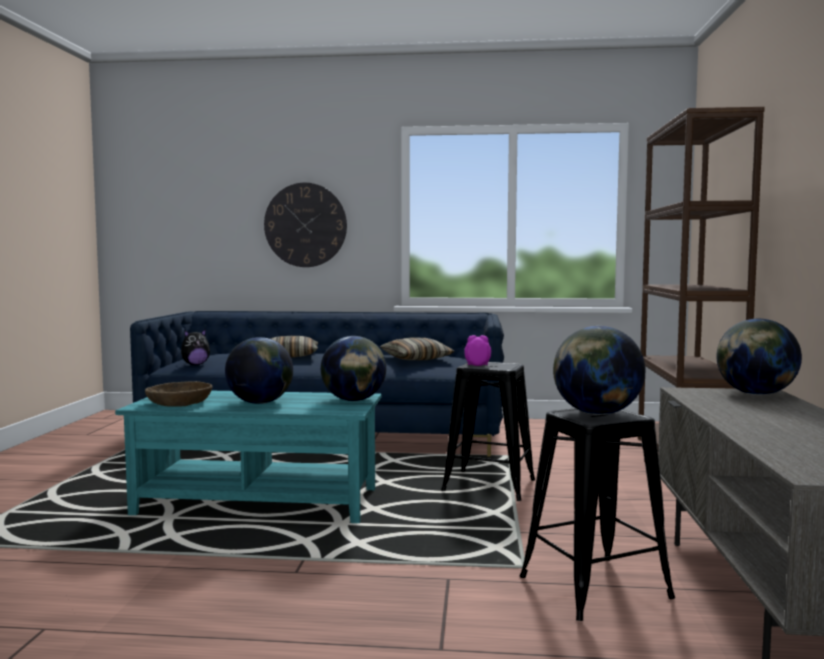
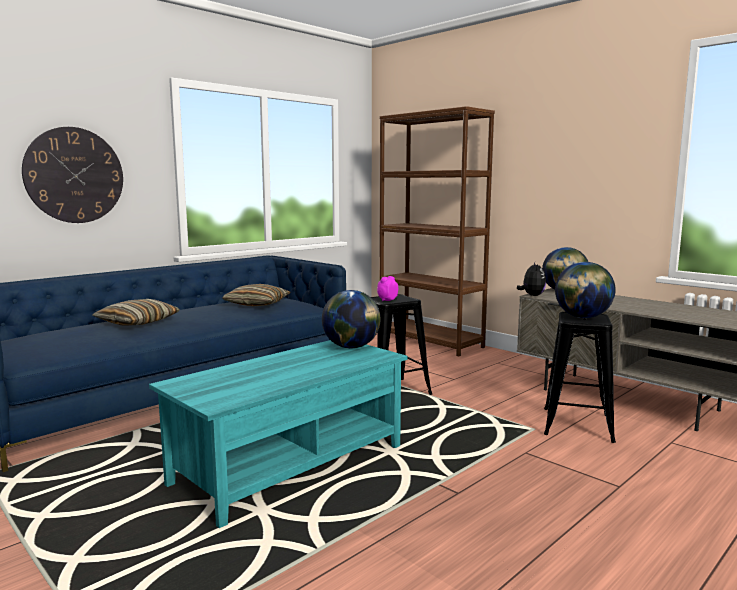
camera: 50 degrees left, 5 degrees up
brown bowl [145,381,213,407] -> none
plush toy [181,329,210,365] -> plush toy moved to [517,262,546,296]
globe [225,337,293,404] -> none

